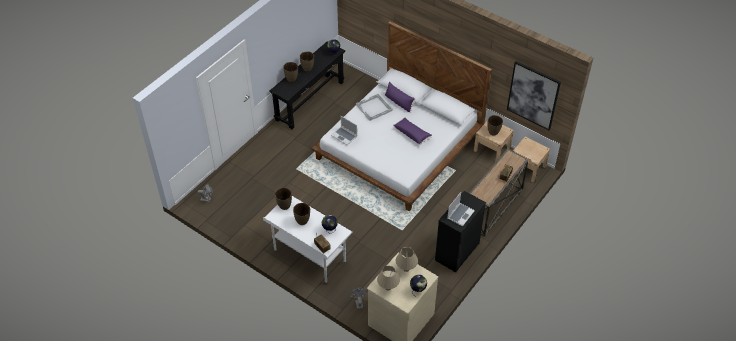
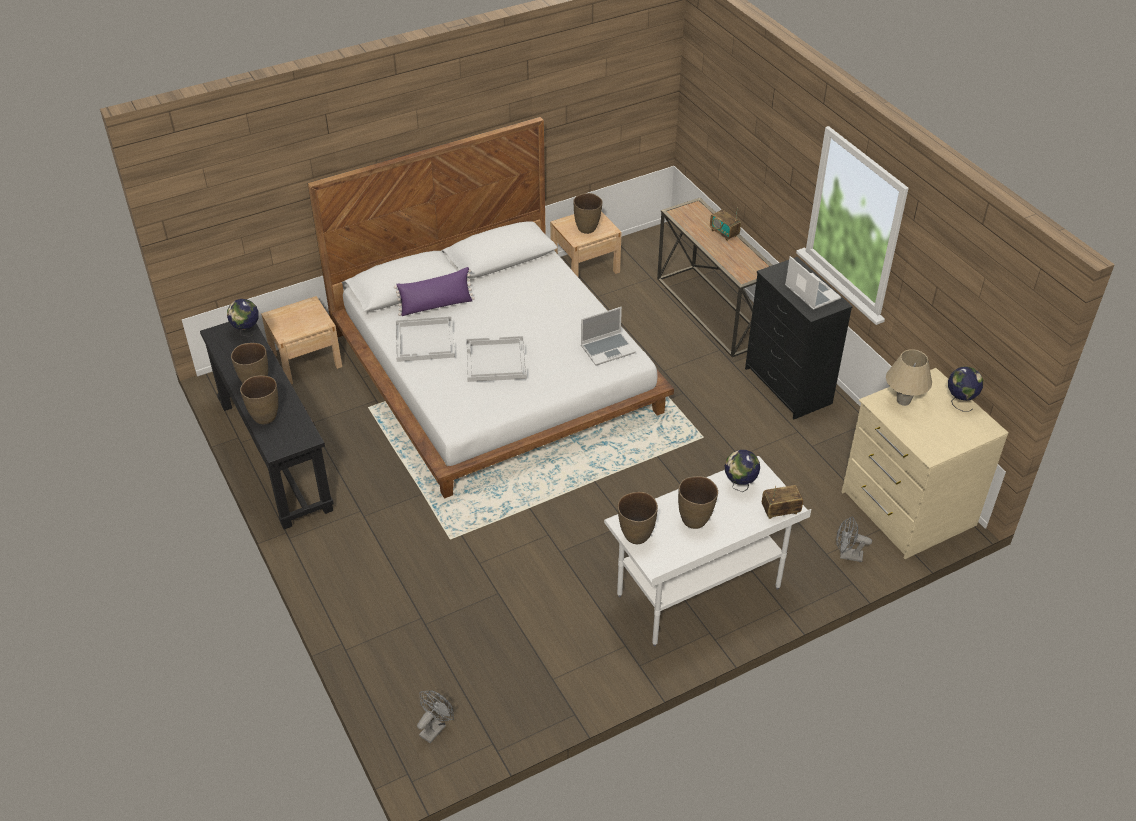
camera: 65 degrees left, 5 degrees down
laptop [331,116,357,145] -> laptop moved to [581,307,636,366]
beige table lamp [377,266,400,291] -> none
purple pillow [393,118,432,145] -> none
picture [507,61,561,130] -> none
beige nightstand [513,136,550,182] -> beige nightstand moved to [261,296,342,384]
none -> white tray [466,336,527,382]

